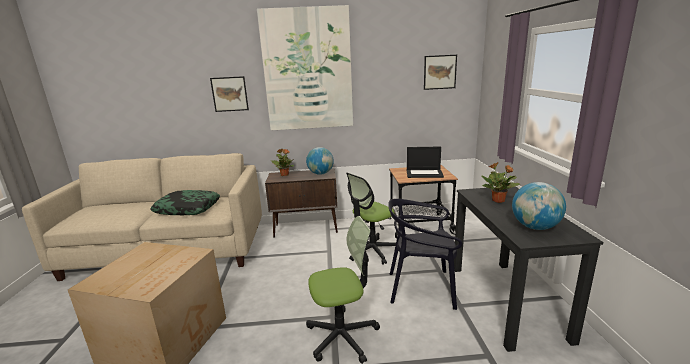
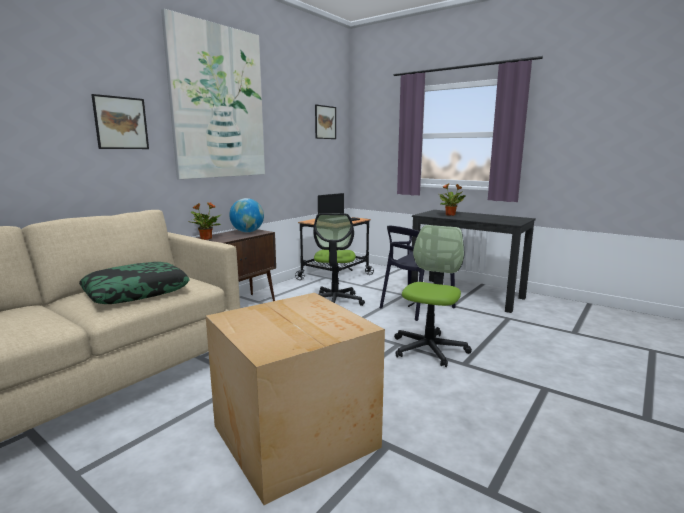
camera: 50 degrees left, 5 degrees down
globe [512,182,566,230] -> none

